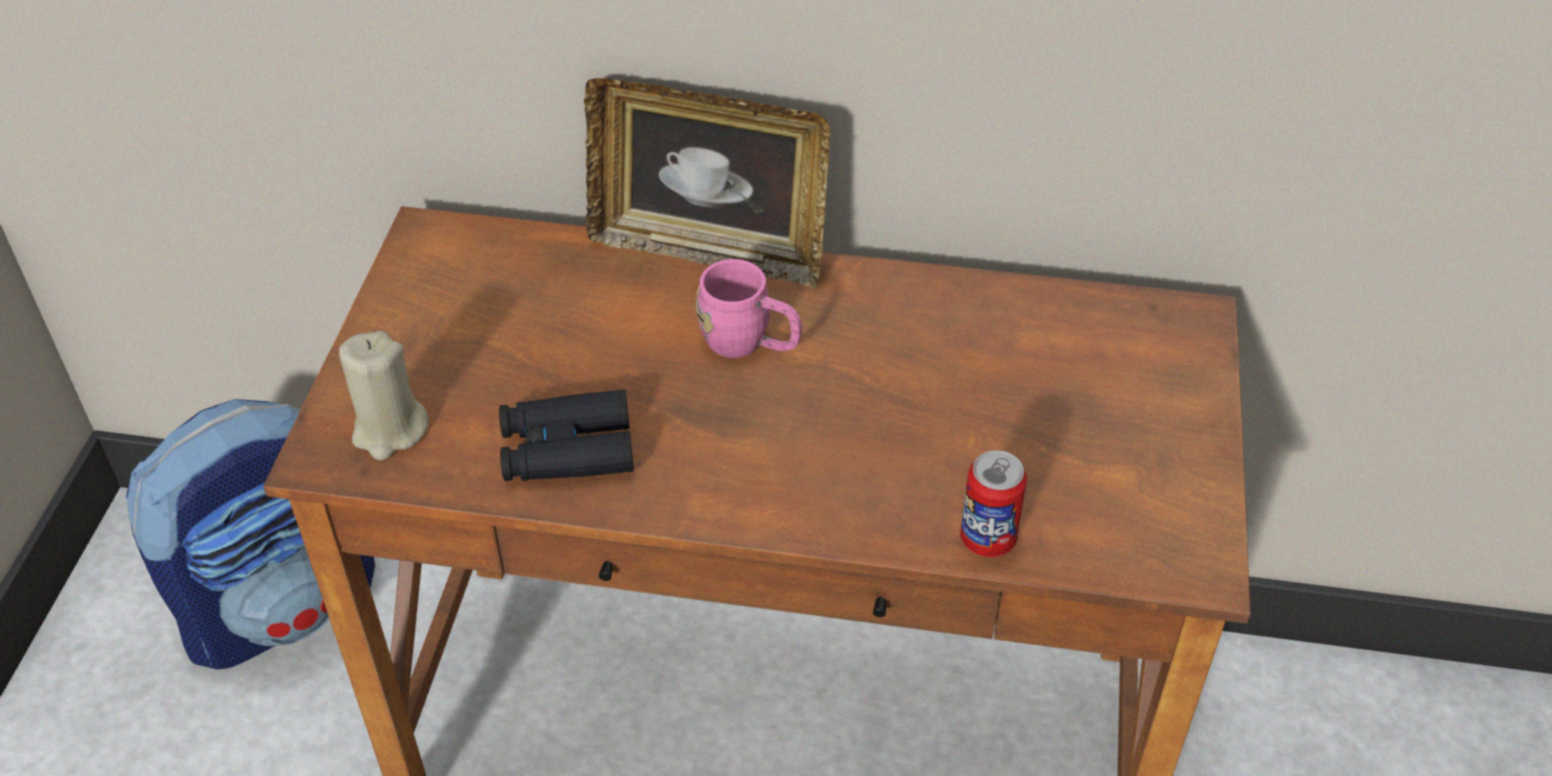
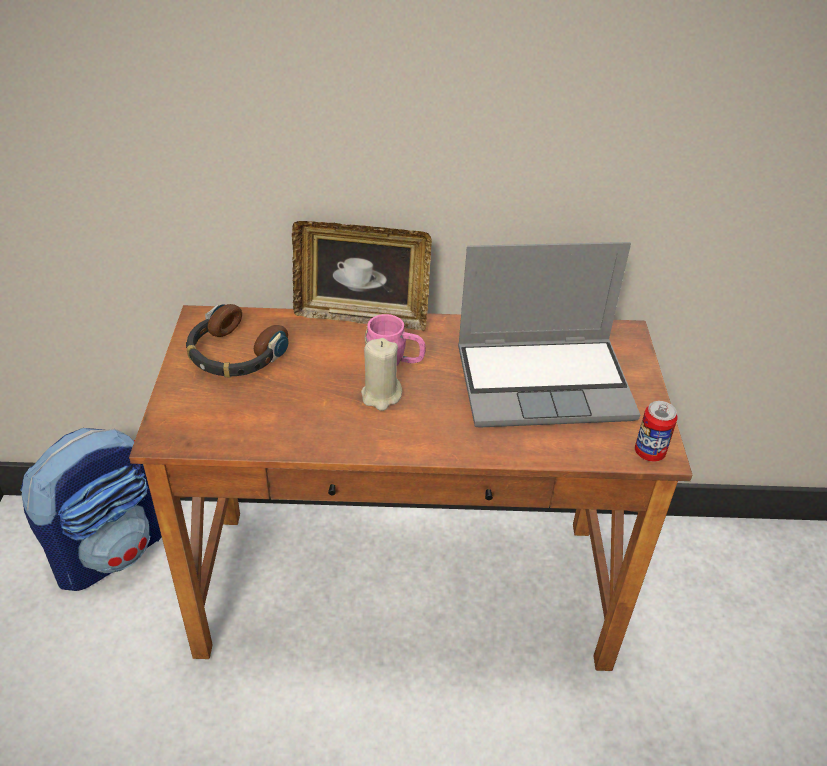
camera: 10 degrees left, 5 degrees down
beige candle [339,331,429,460] -> beige candle moved to [361,338,402,411]
black binoculars [499,390,634,481] -> none
can [960,450,1027,557] -> can moved to [635,401,678,462]
none -> headphones [186,304,288,377]
none -> laptop [458,242,640,428]

